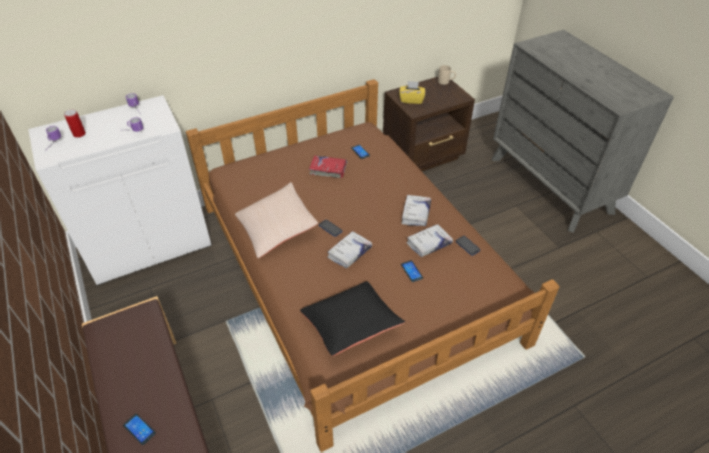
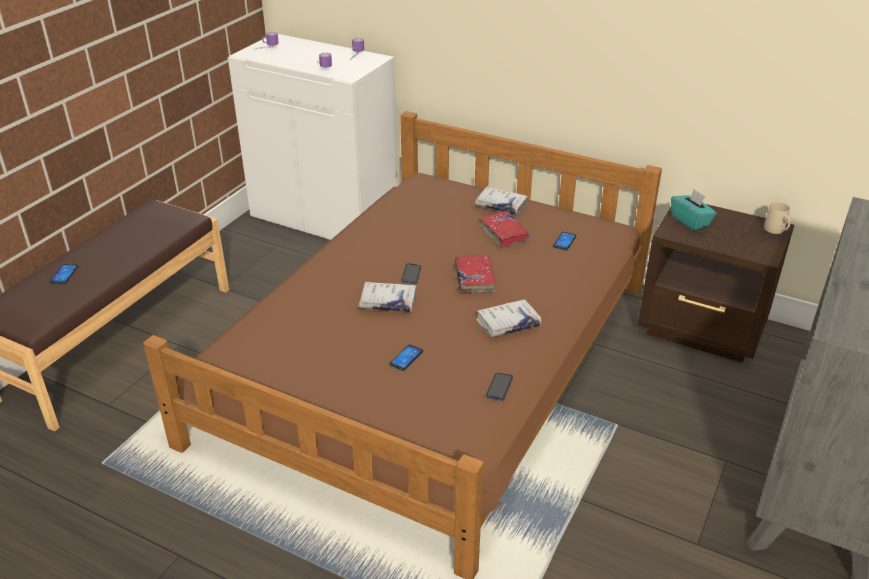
camera: 55 degrees right, 10 degrees down
can [64,109,86,138] -> none
beige pillow [235,182,318,258] -> none
black pillow [300,281,405,356] -> none
yellow tissue box [399,81,425,104] -> turquoise tissue box [671,189,716,230]
white book [406,224,453,257] -> white book moved to [474,186,528,215]
none -> red book [455,255,495,293]

